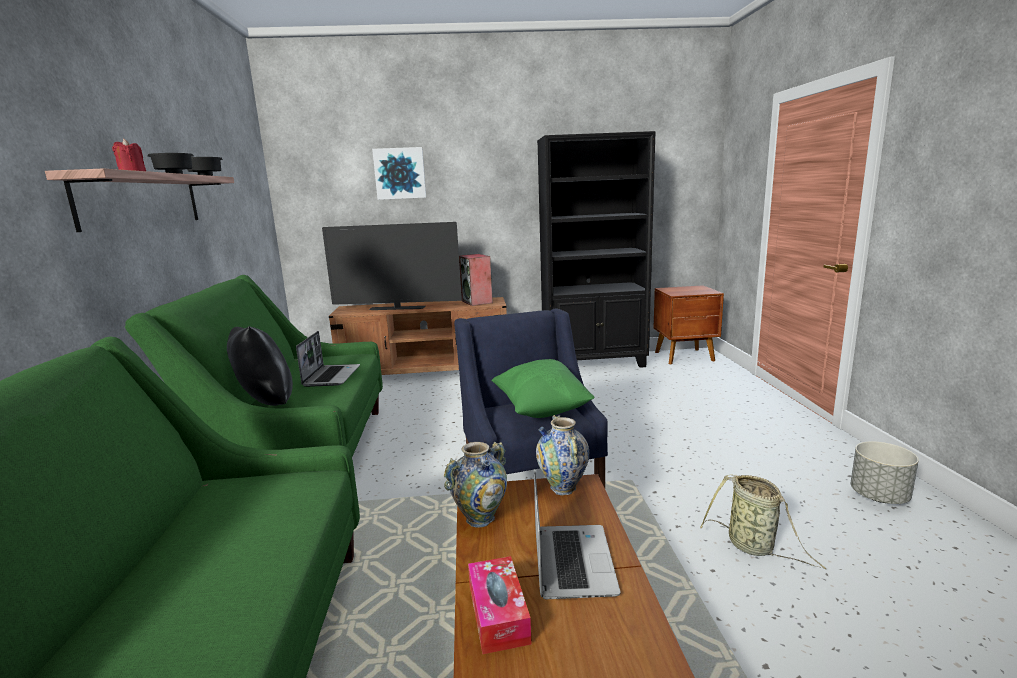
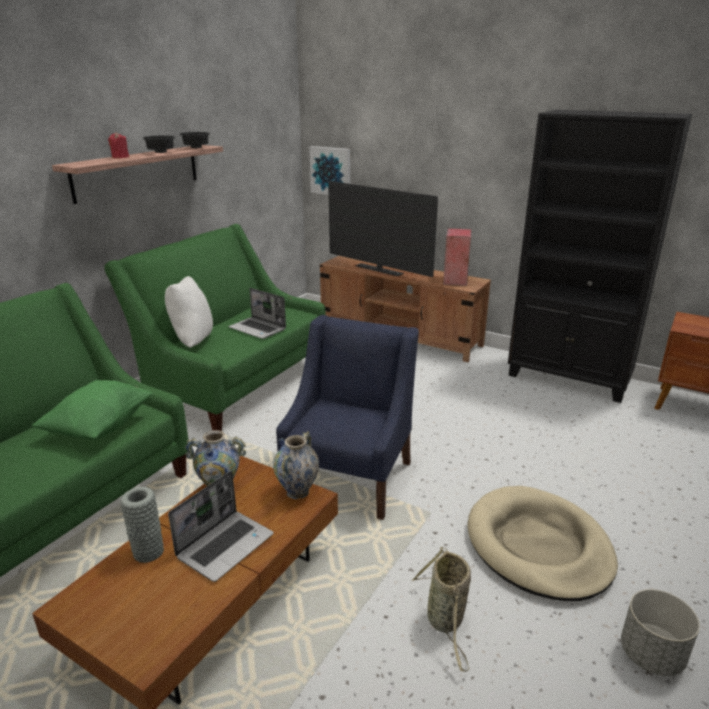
camera: 35 degrees right, 10 degrees up
black pillow [227,326,293,406] -> white pillow [165,276,213,348]
laptop [296,331,360,387] -> laptop turned 90 degrees clockwise [228,288,286,339]
picture [372,147,426,200] -> picture moved to [309,146,350,195]
tissue box [468,556,532,654] -> grey vase [120,487,164,563]
green pillow [492,359,595,418] -> green pillow moved to [32,380,152,440]
none -> beige dog bed [468,486,618,601]

